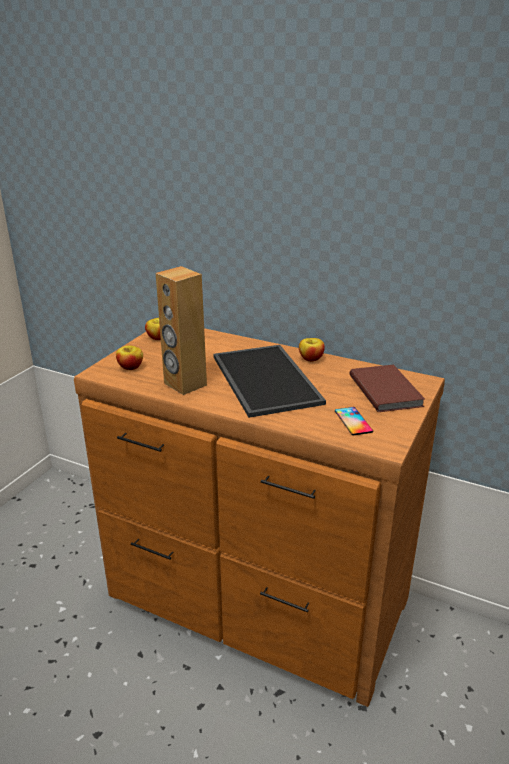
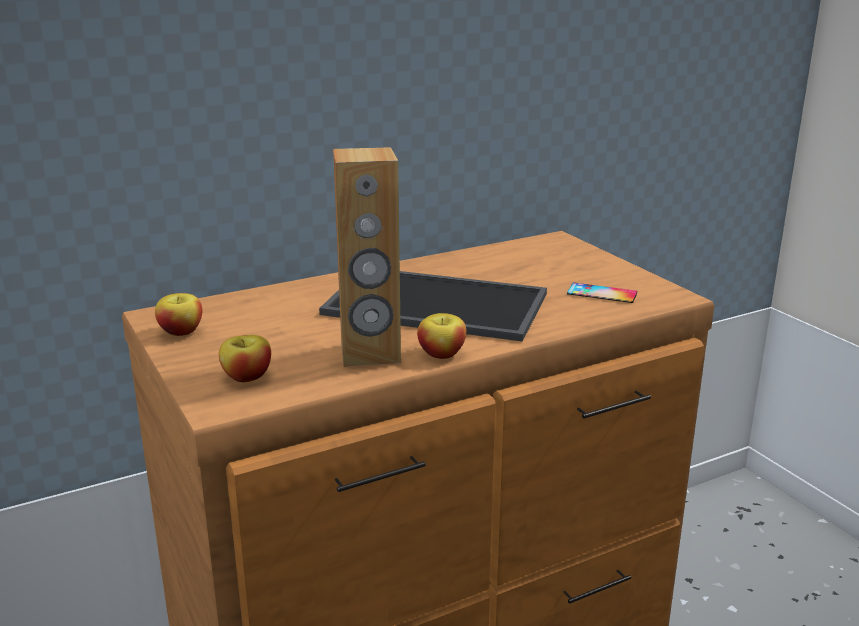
camera: 55 degrees left, 5 degrees down
apple [299,338,325,362] -> apple moved to [417,313,467,359]
brown book [350,364,425,412] -> none

